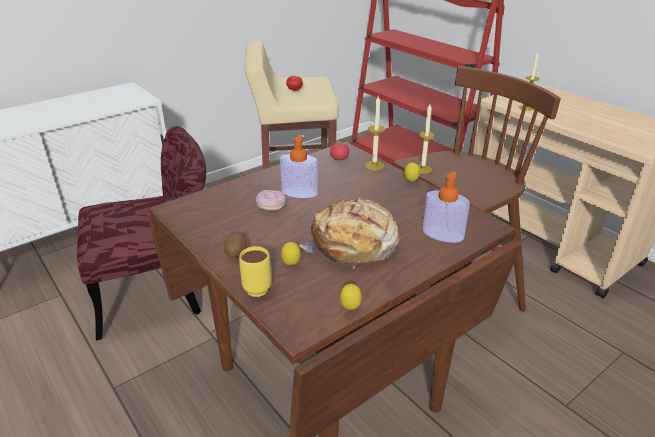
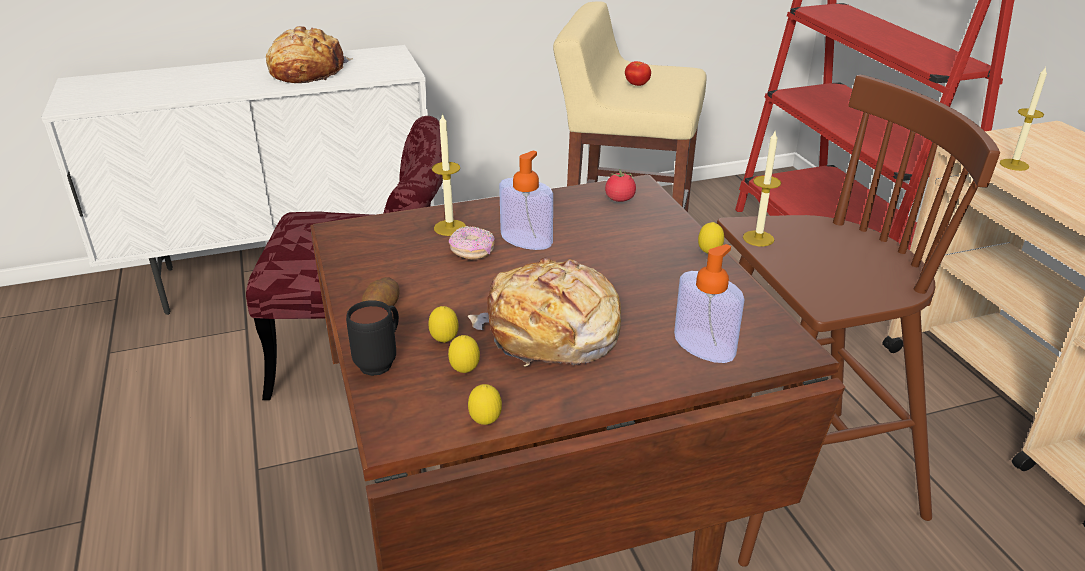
camera: 20 degrees right, 0 degrees up
yellow mug [239,246,272,297] -> black mug [346,300,399,376]
candle [365,96,385,170] -> candle moved to [432,113,466,236]
none -> bread [266,26,353,83]
none -> lemon [448,335,480,373]

